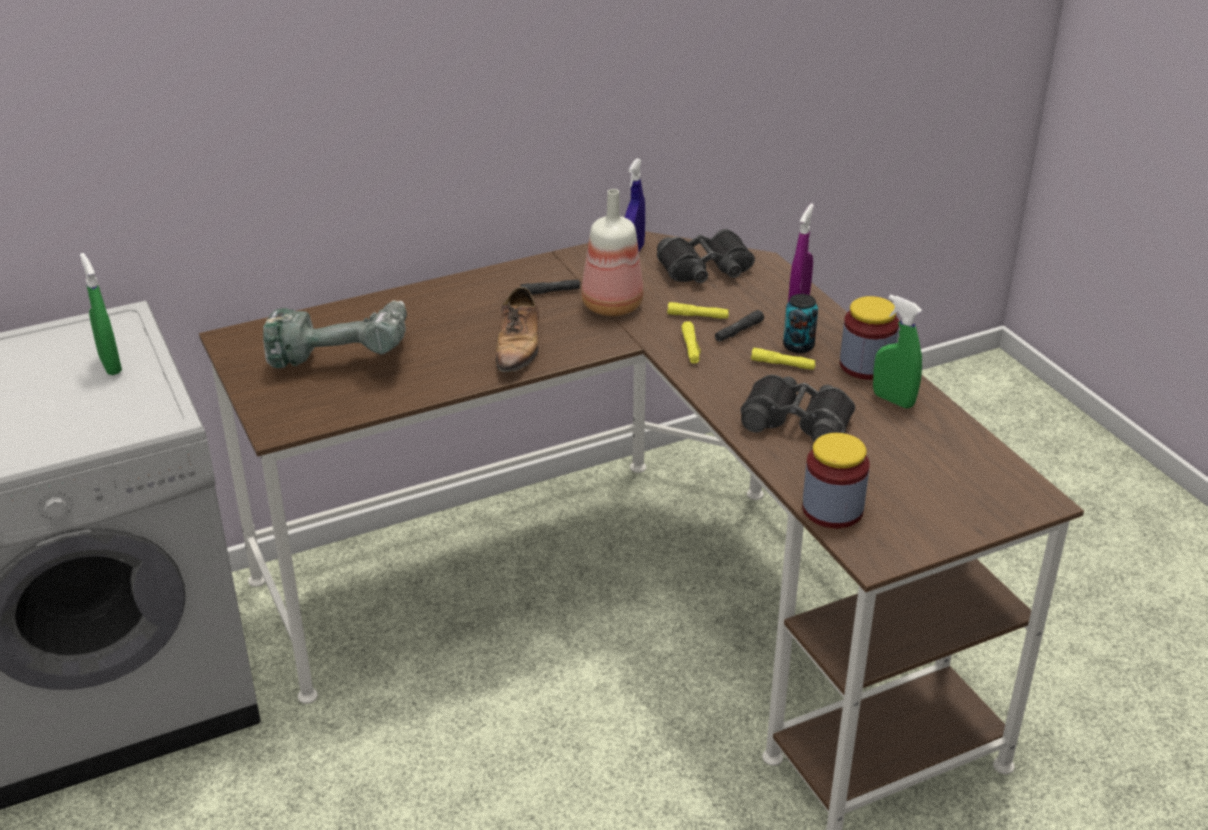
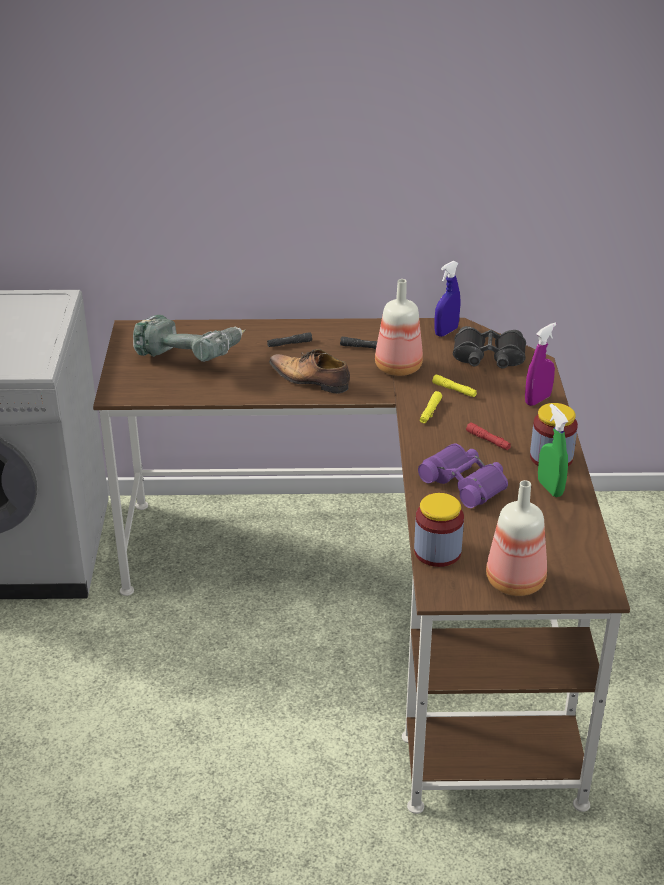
camera: 25 degrees right, 0 degrees up
green spray bottle [80,253,122,375] -> none
shoe [496,287,539,372] -> shoe turned 90 degrees clockwise [269,349,350,394]
black flashlight [715,310,764,342] -> black flashlight moved to [267,332,312,347]
black binoculars [740,375,855,442] -> purple binoculars [418,444,508,508]
yellow flashlight [751,348,816,370] -> red flashlight [466,422,511,450]
can [783,294,818,353] -> none
none -> bottle [486,480,547,596]

